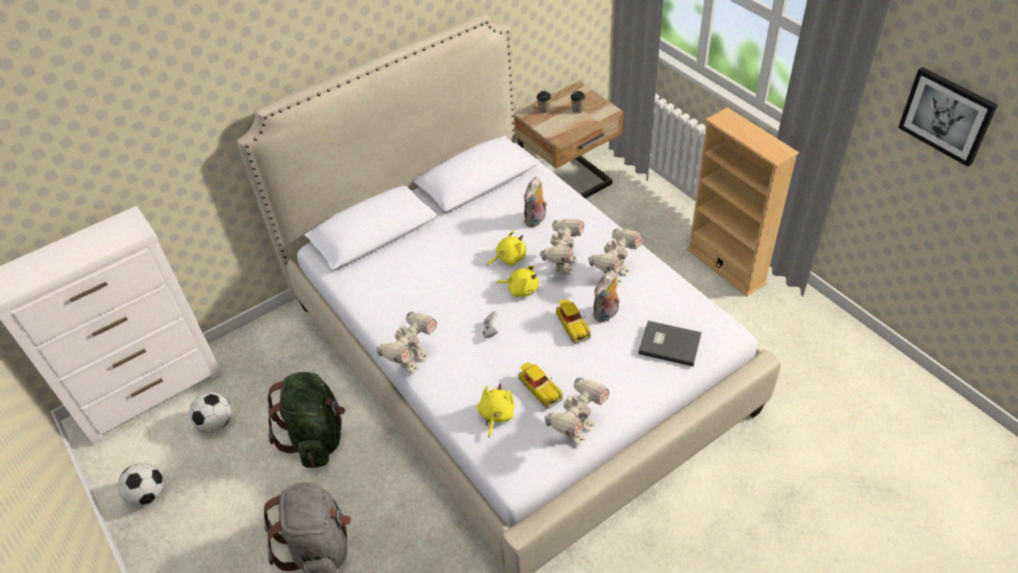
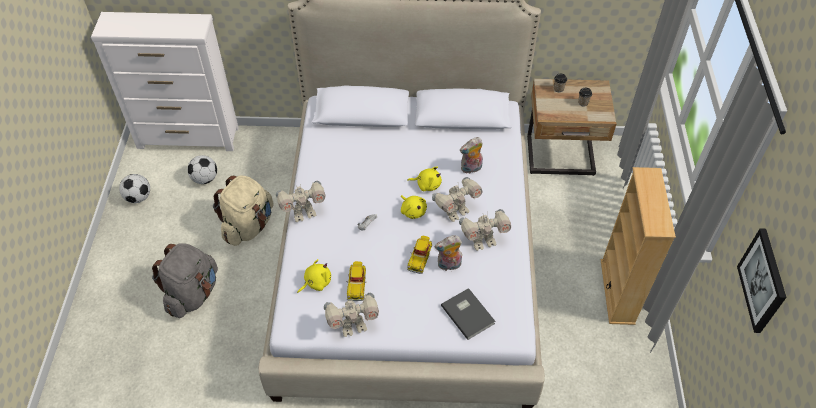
camera: 35 degrees right, 5 degrees up
green backpack [268,372,345,468] -> beige backpack [213,176,274,246]

